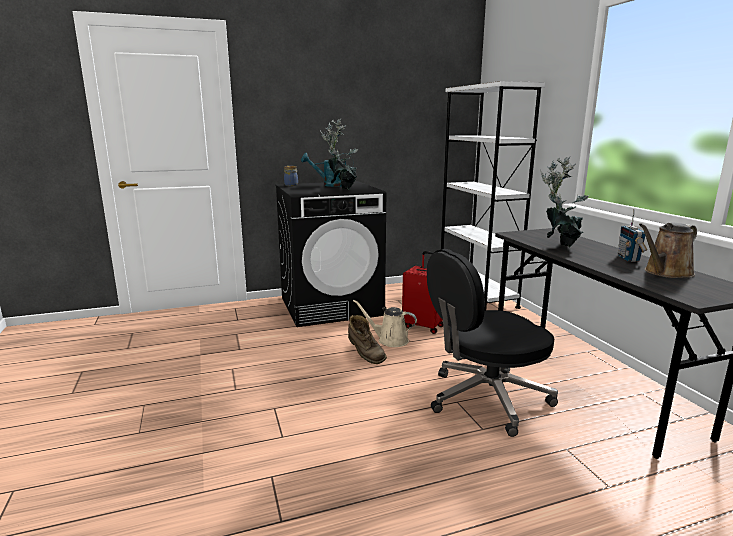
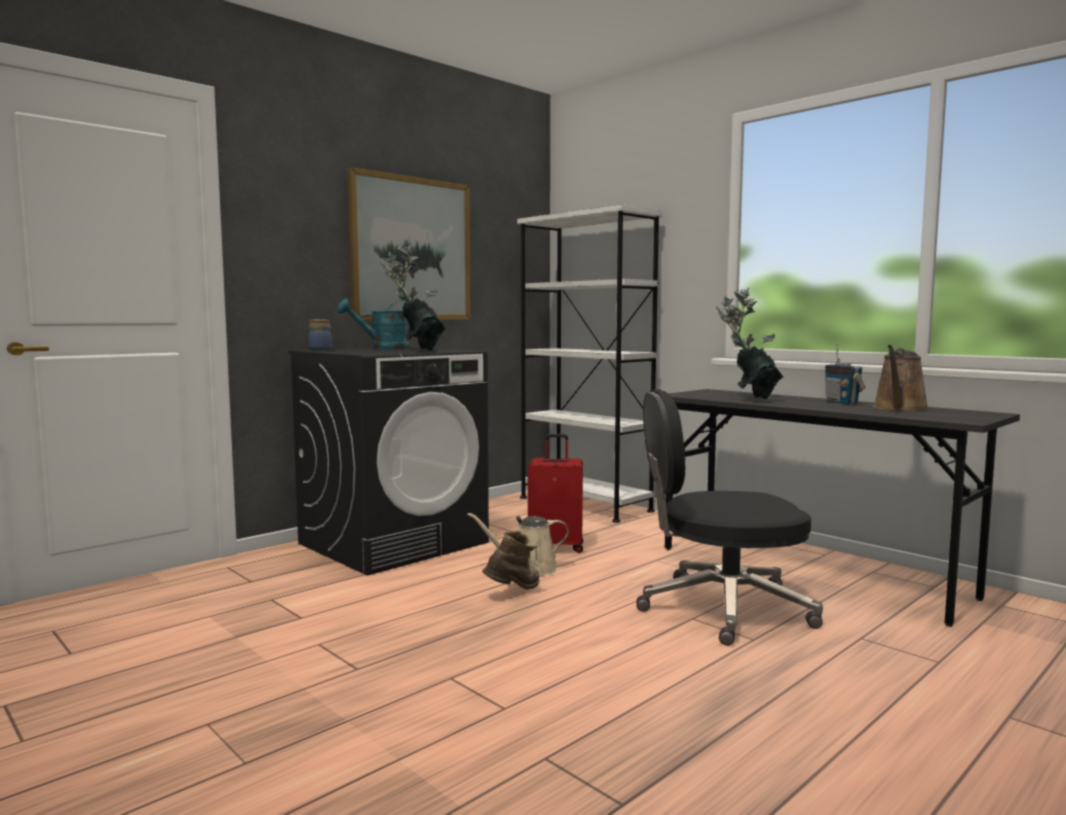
camera: 25 degrees left, 10 degrees down
brown boot [348,315,387,364] -> brown boot turned 75 degrees counterclockwise [482,531,540,590]
black office chair [427,249,558,437] -> black office chair turned 45 degrees clockwise [636,389,823,646]
none -> picture [347,167,471,320]

